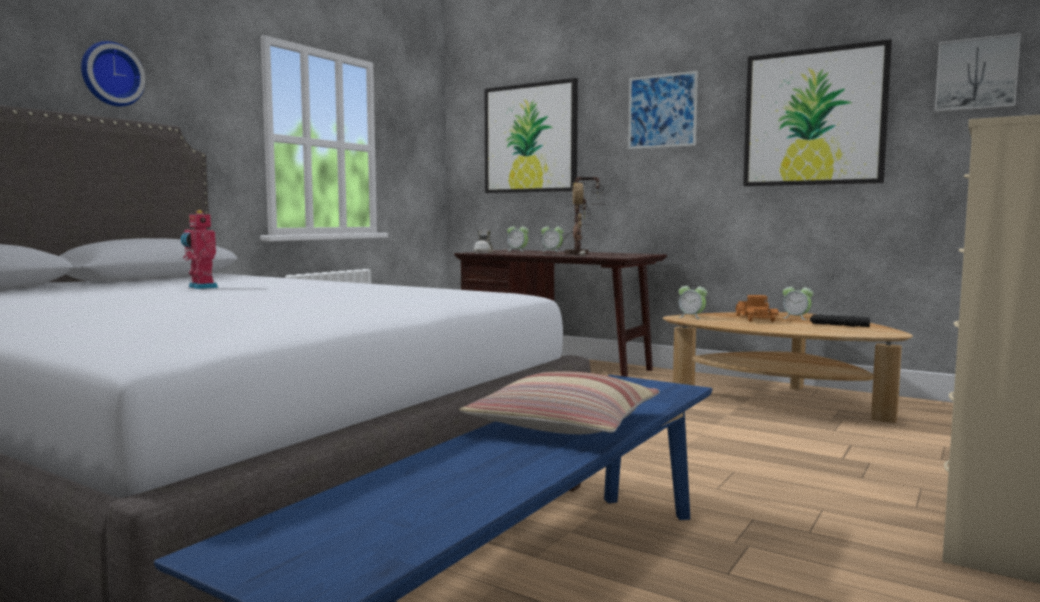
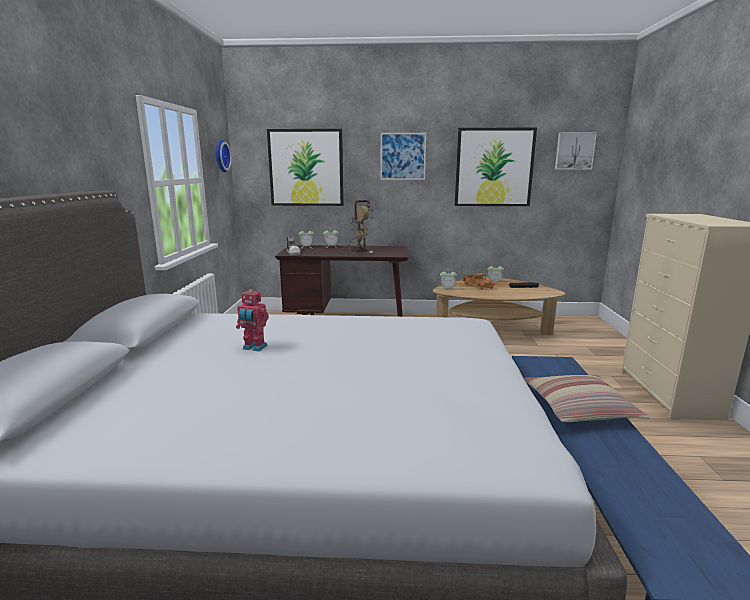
camera: 30 degrees left, 10 degrees up
wall clock [81,41,145,106] -> wall clock moved to [216,140,232,172]

